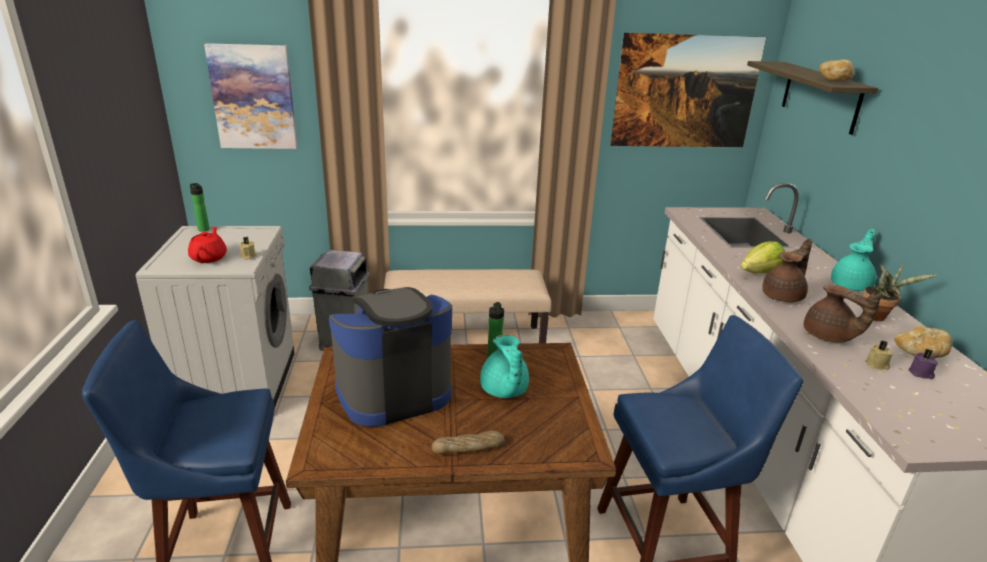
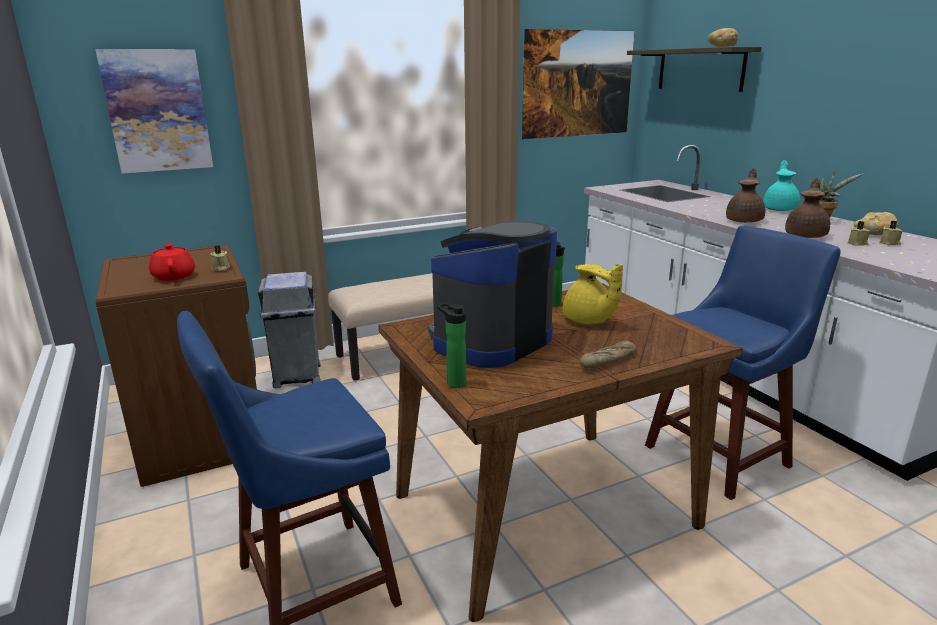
camera: 20 degrees left, 5 degrees down
white washing machine [136,226,295,407] -> brown washing machine [96,245,257,487]
bottle [190,183,209,231] -> bottle moved to [438,302,466,388]
turquoise teapot [480,335,529,398] -> yellow teapot [563,264,623,324]
lettuce [741,241,785,274] -> none
brown teapot [804,285,882,343] -> brown teapot turned 90 degrees counterclockwise [785,178,830,238]
purple candle [908,349,938,379] -> beige candle [879,221,902,245]

